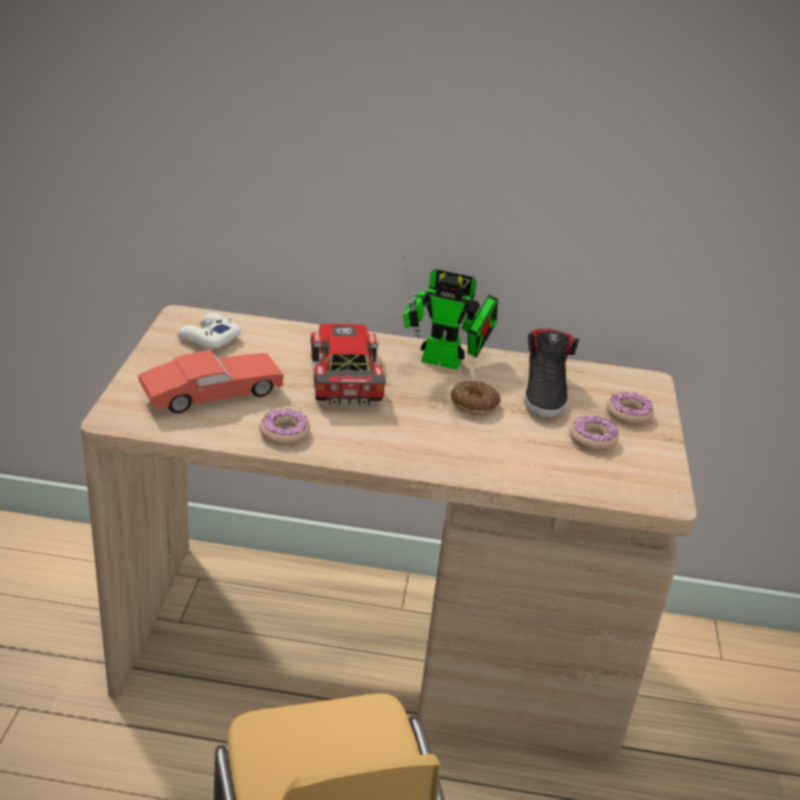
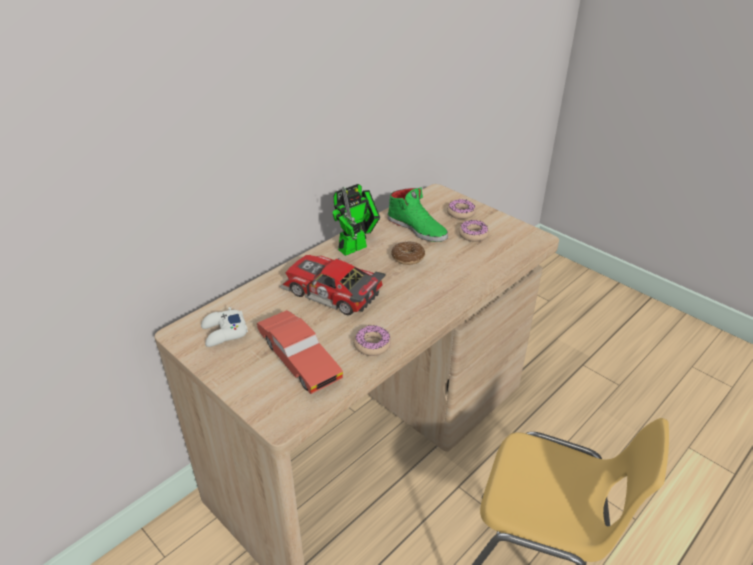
camera: 50 degrees left, 5 degrees up
red toy car [138,350,284,413] -> red toy car turned 135 degrees clockwise [257,310,343,394]
black shoe [525,329,579,418] -> green shoe [387,187,448,242]

